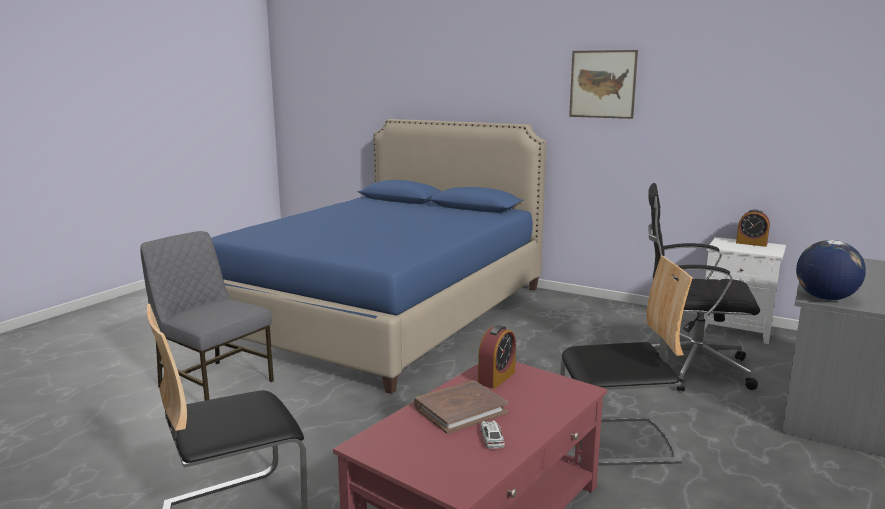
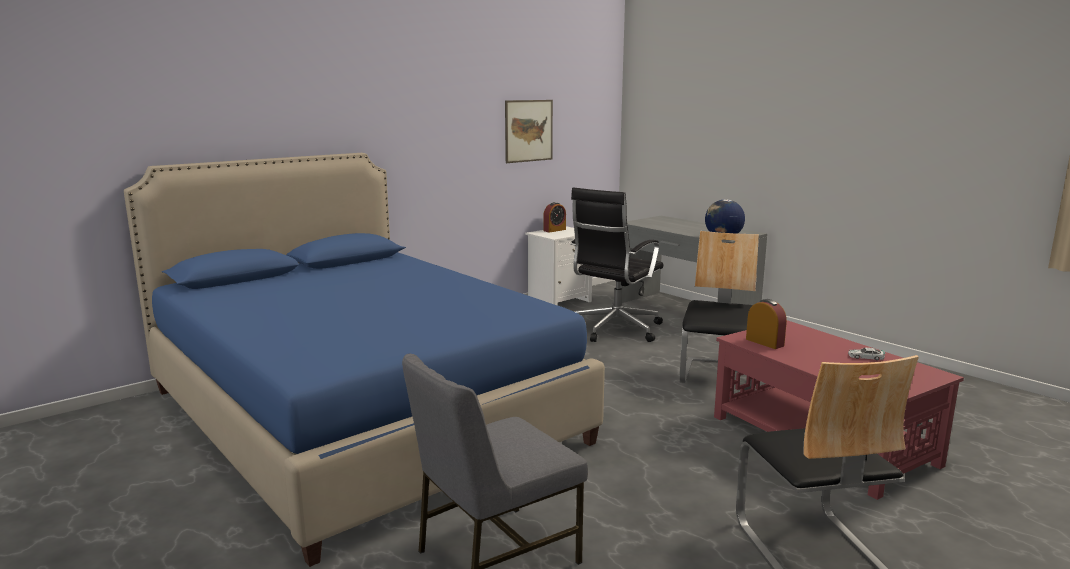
camera: 70 degrees left, 0 degrees up
brown book [414,380,509,434] -> none
picture [569,50,638,119] -> picture moved to [505,100,553,163]

